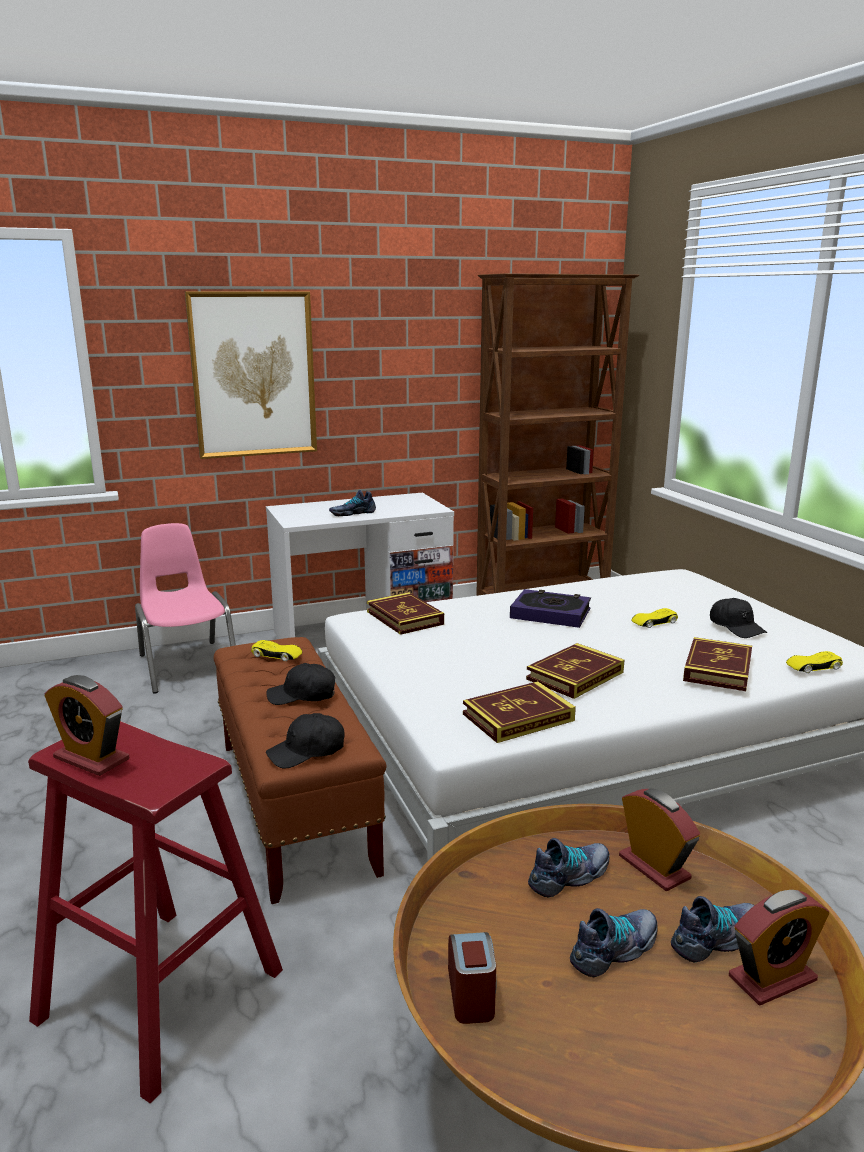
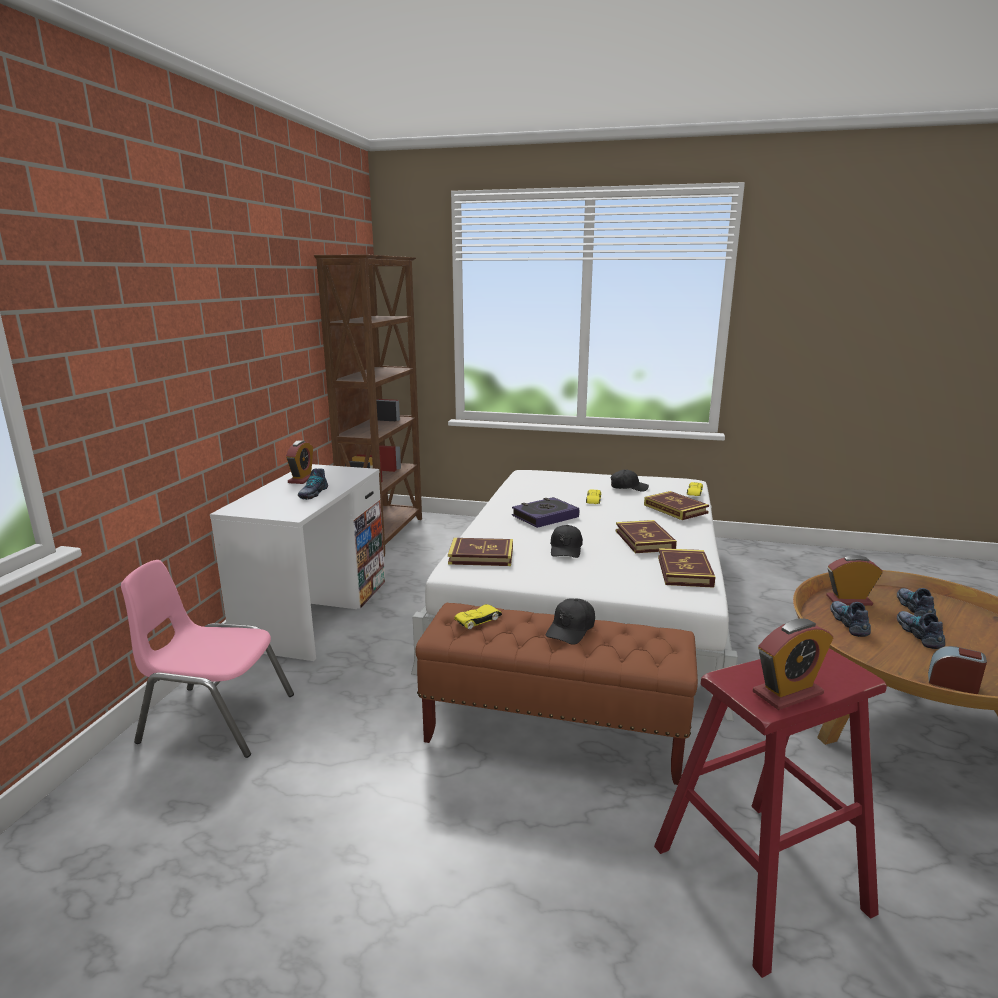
camera: 55 degrees left, 0 degrees up
picture [185,292,317,459] -> none
black cap [266,713,345,768] -> black cap moved to [550,525,583,558]
alarm clock [729,890,829,1005] -> alarm clock moved to [286,440,313,484]

